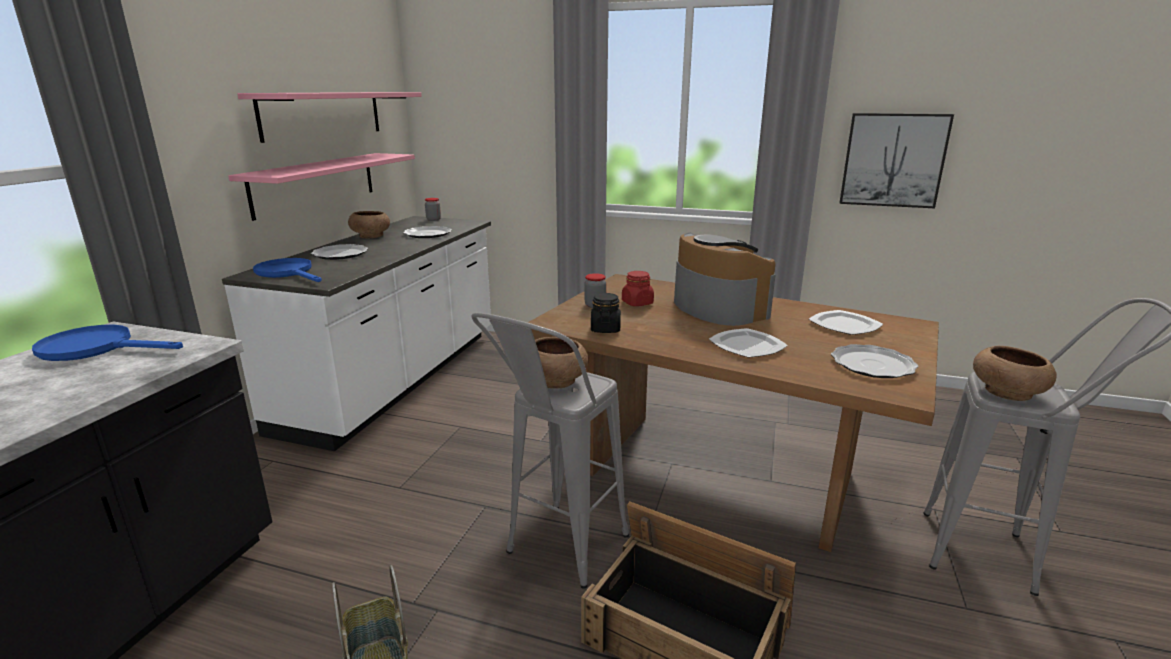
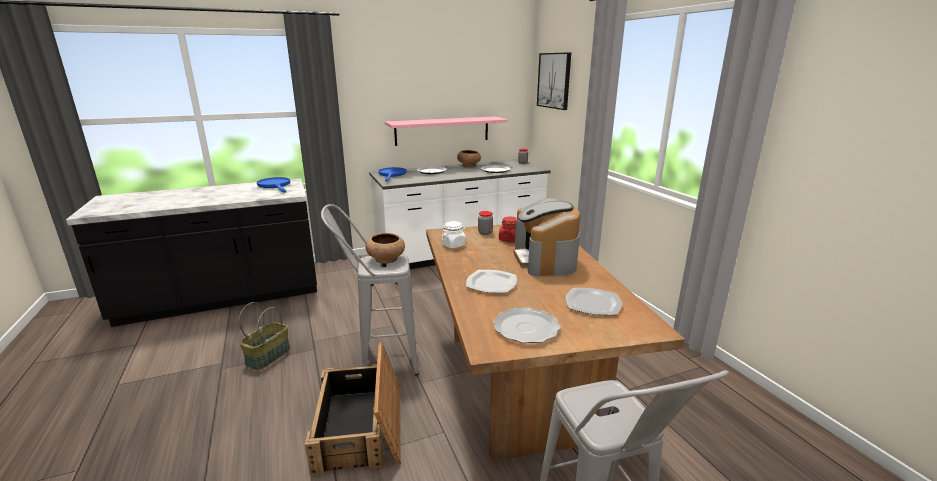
camera: 50 degrees right, 0 degrees up
pink shelf [237,92,422,143] -> none
black jar [591,293,621,333] -> white jar [442,221,466,248]
coffee machine [674,233,776,326] -> coffee machine turned 150 degrees clockwise [514,198,580,277]
picture [839,113,954,208] -> picture moved to [537,52,571,110]
brown bowl [973,346,1057,401] -> none

